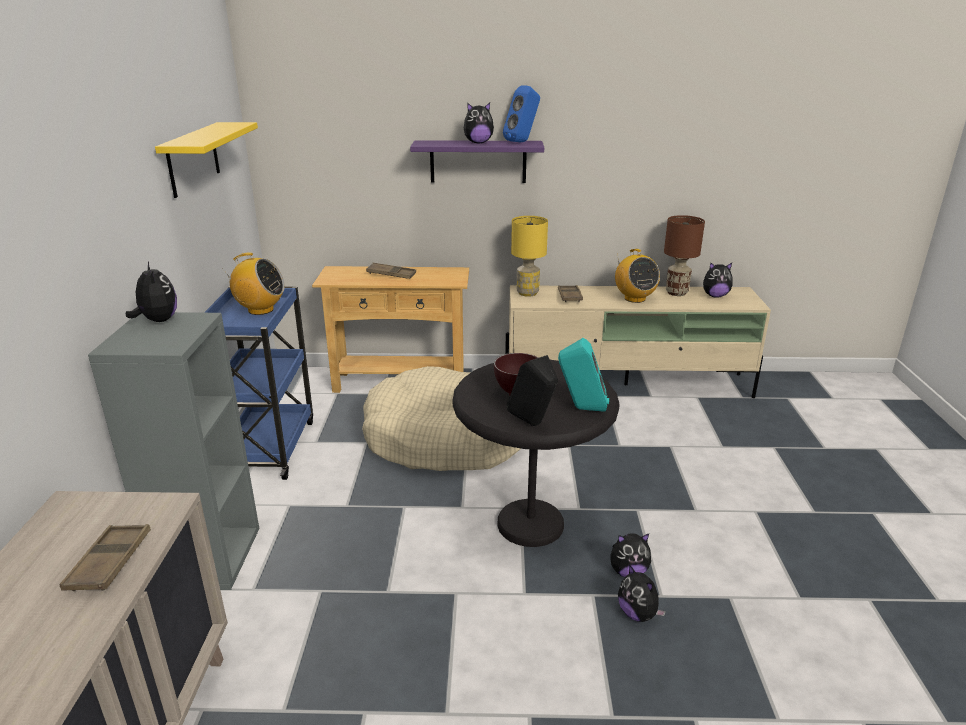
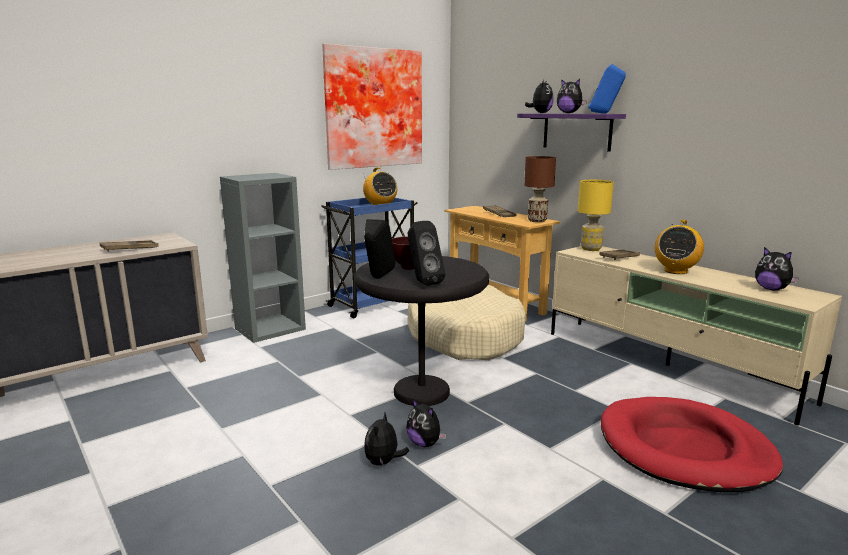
camera: 50 degrees right, 10 degrees down
plush toy [126,262,177,322] -> plush toy moved to [525,80,554,113]
yellow shelf [155,122,258,198] -> picture [322,43,422,170]
turquoise speaker [558,338,609,412] -> black speaker [408,221,445,286]
brown table lamp [664,215,705,296] -> brown table lamp moved to [524,156,556,222]
none -> red dog bed [601,397,783,492]

